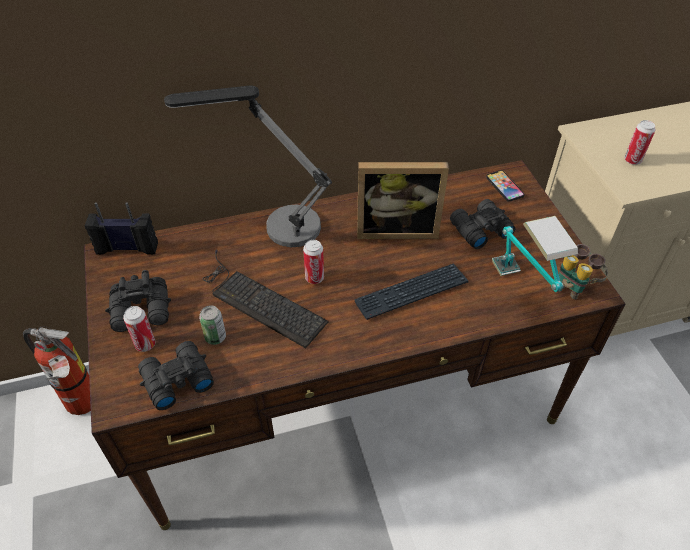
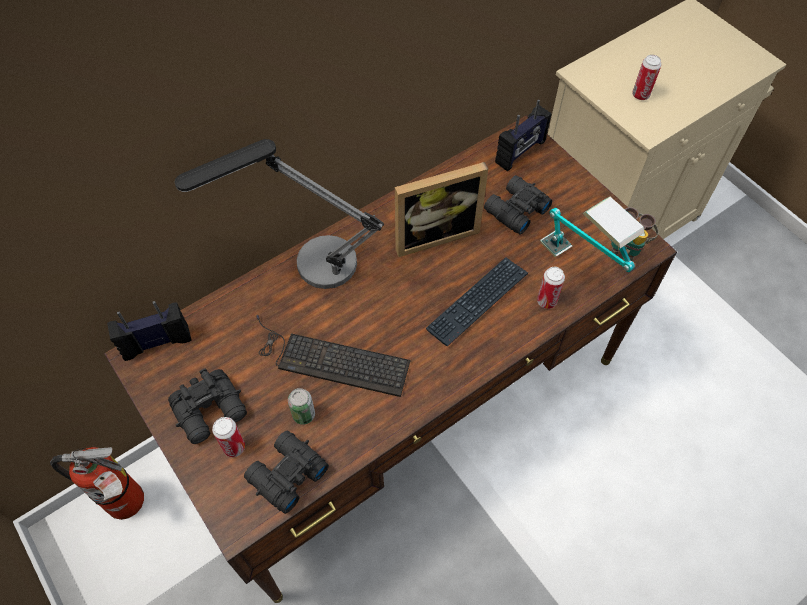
camera: 20 degrees left, 10 degrees up
can [303,240,324,284] -> can moved to [537,267,565,309]
phone [486,170,525,202] -> radio [495,99,552,171]

